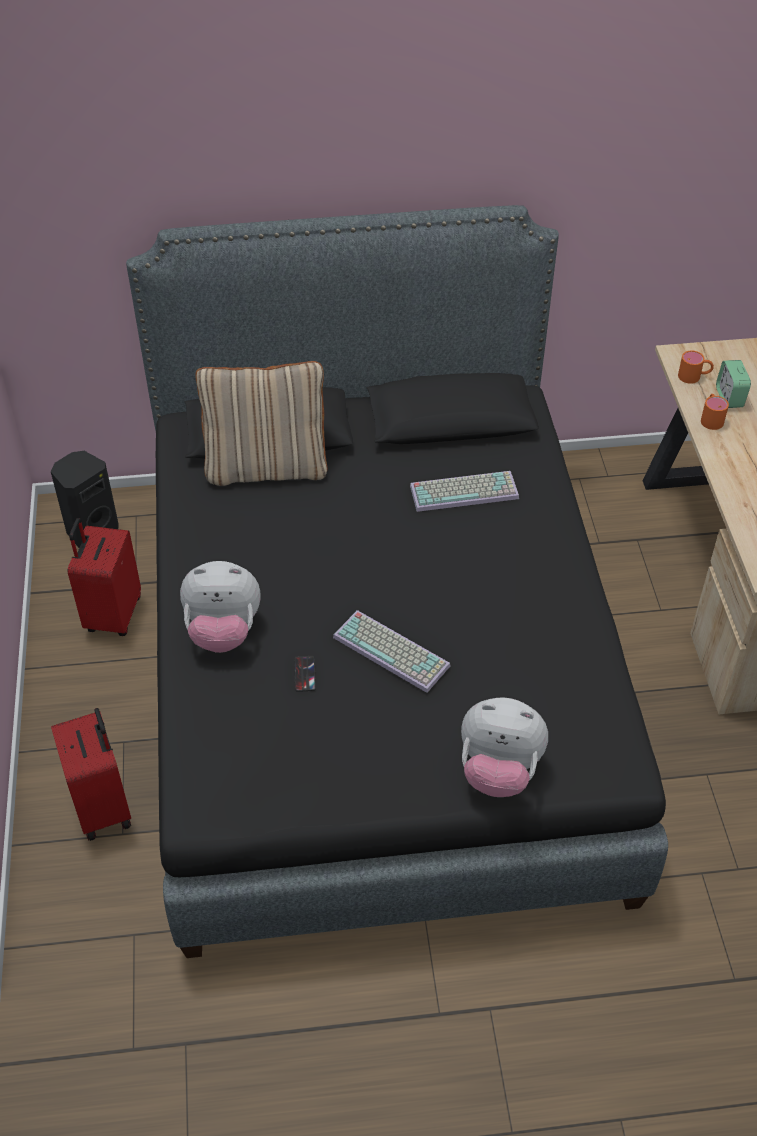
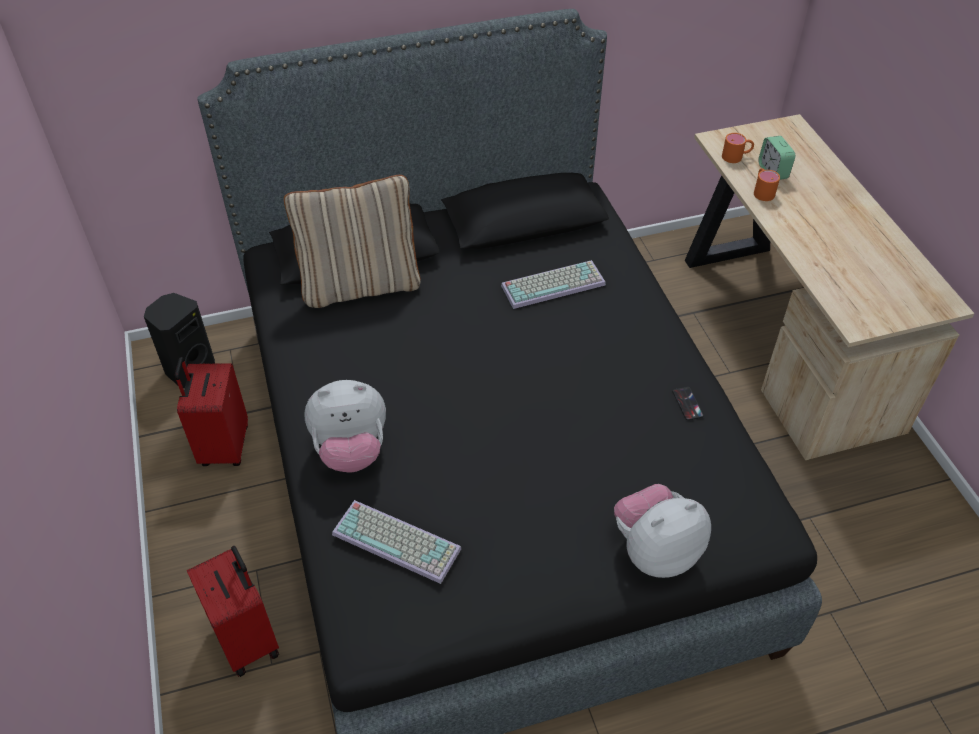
camera: 10 degrees left, 0 degrees up
phone [294,656,316,692] -> phone moved to [673,387,704,420]
keyboard [333,610,451,693] -> keyboard moved to [332,500,462,584]
plush toy [461,698,548,797] -> plush toy turned 150 degrees clockwise [614,484,711,578]

